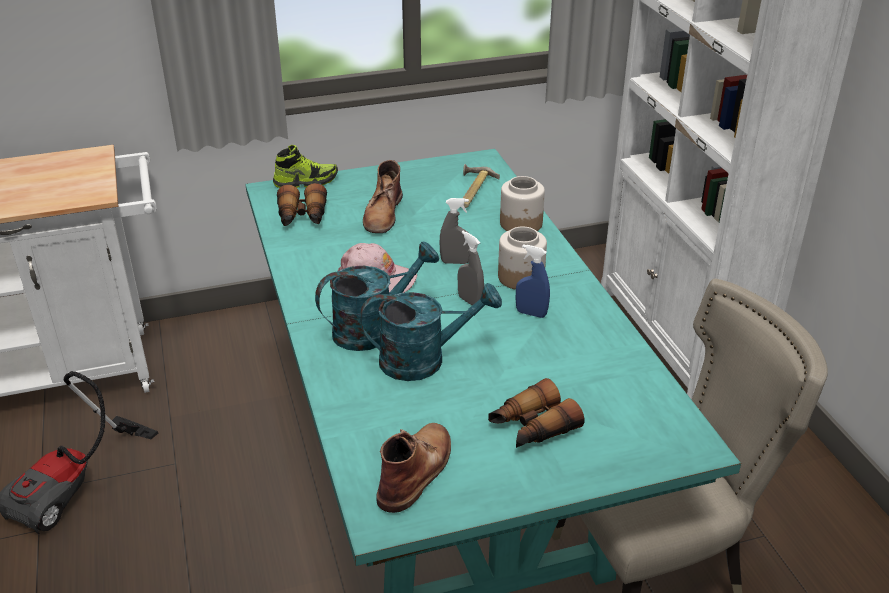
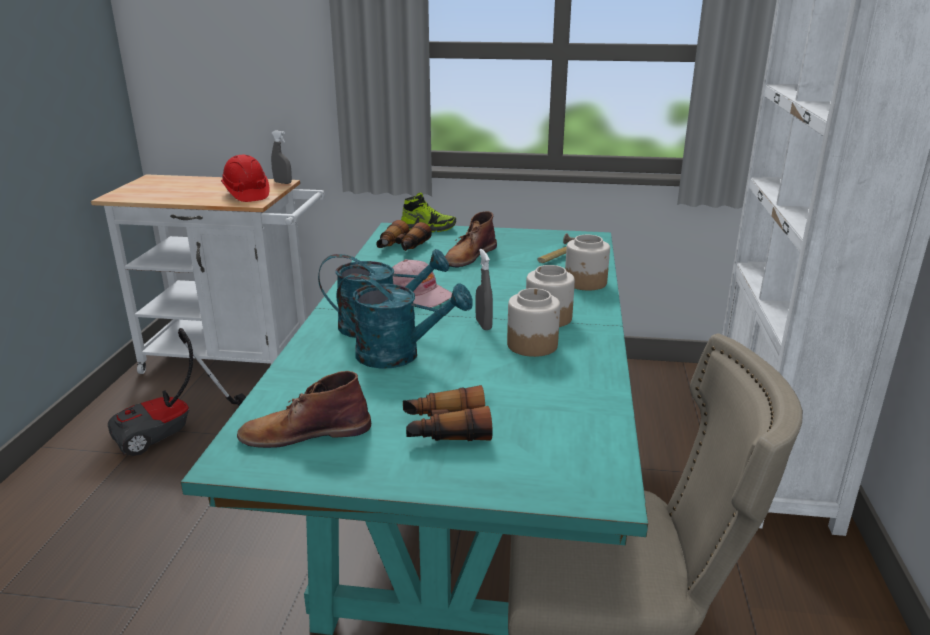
camera: 25 degrees right, 10 degrees down
brown boot [376,423,451,513] -> brown boot turned 150 degrees counterclockwise [237,371,371,448]
grey spray bottle [440,198,470,264] -> grey spray bottle moved to [271,130,292,184]
blue spray bottle [516,244,550,318] -> jar [507,288,560,357]
none -> red hard hat [221,155,269,202]

